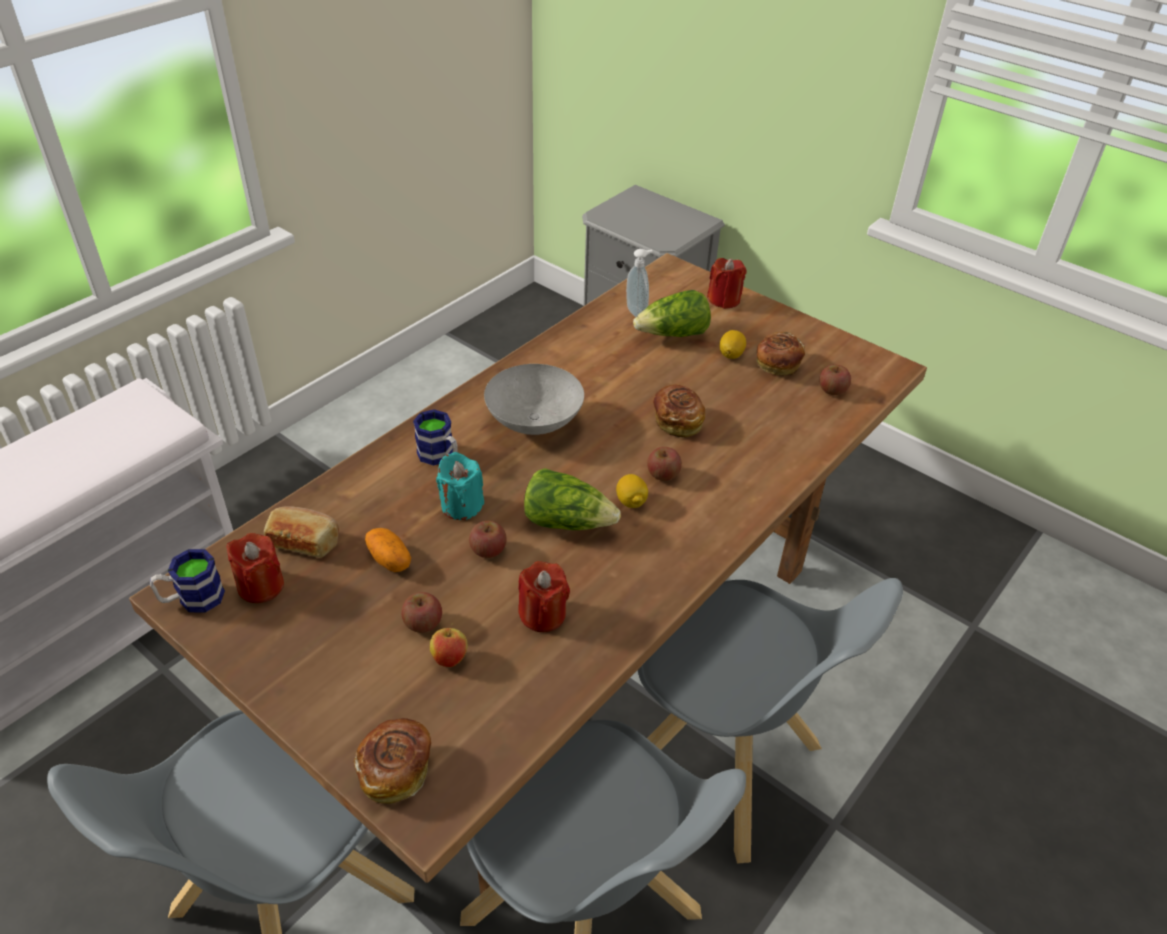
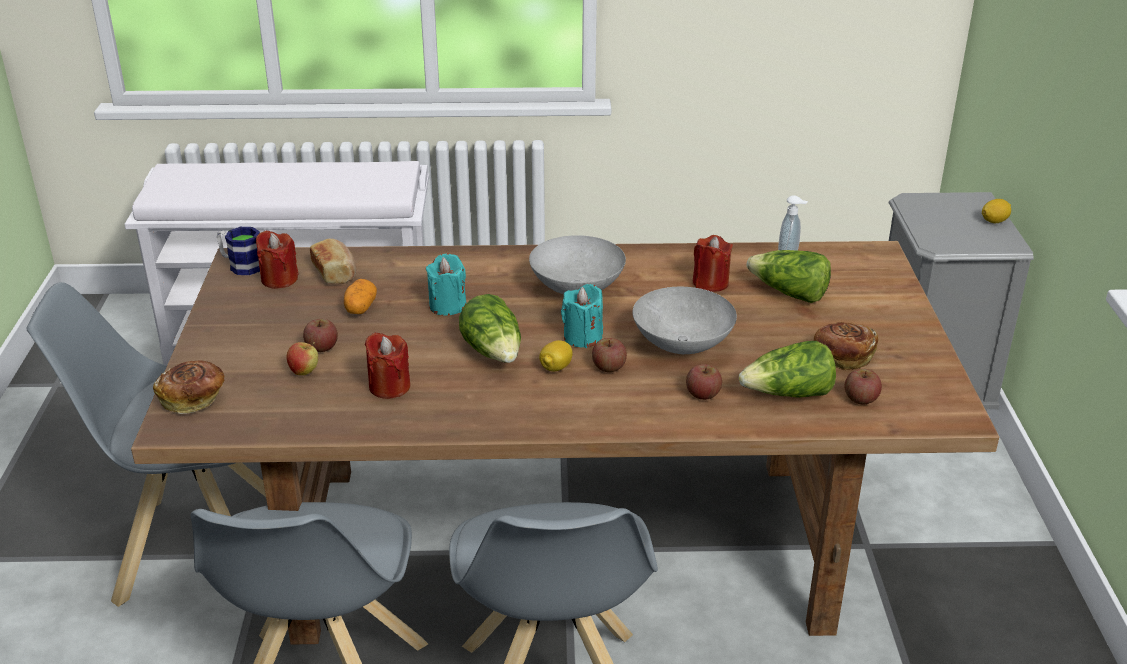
camera: 50 degrees right, 10 degrees down
mug [413,409,458,465] -> none
apple [469,521,507,558] -> apple moved to [686,364,722,400]
bread [653,384,705,438] -> grey bowl [632,287,737,354]
red candle [707,258,747,309] -> red candle moved to [692,235,733,292]
lemon [720,330,746,359] -> lemon moved to [982,199,1011,223]
none -> turquoise candle [561,284,603,348]
none -> lettuce [739,341,836,398]

